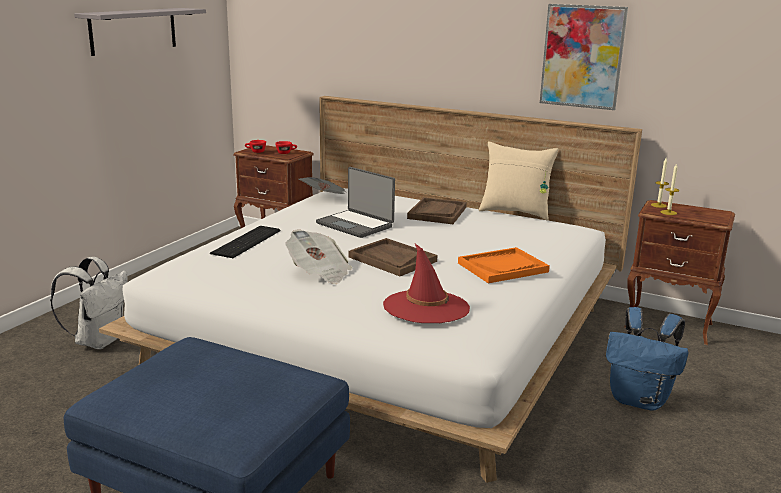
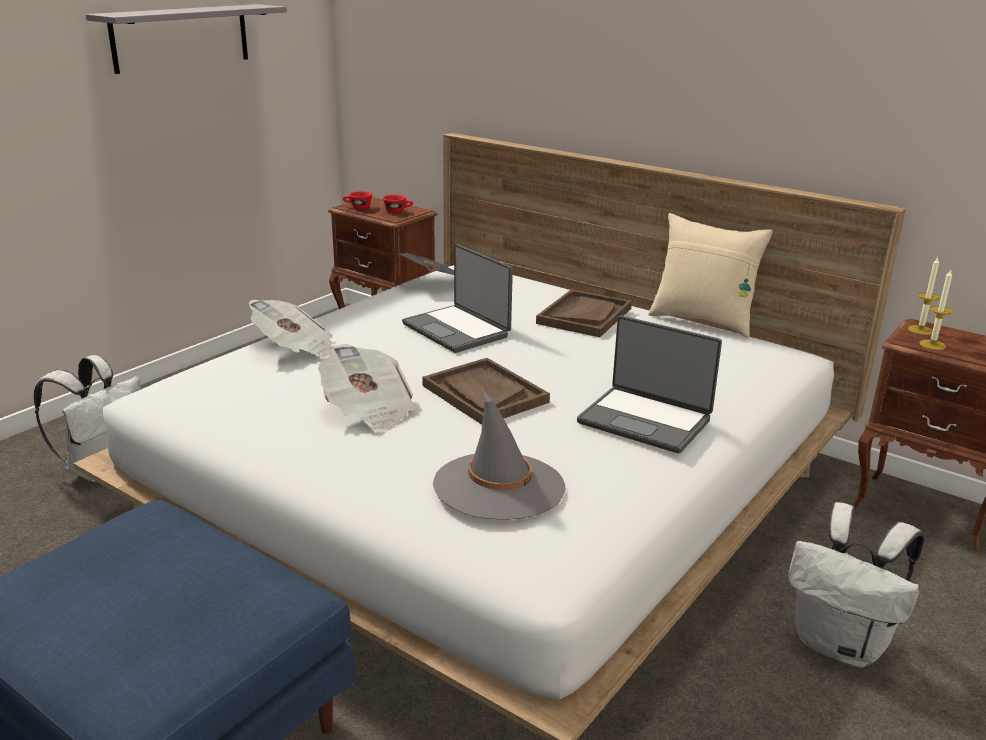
camera: 10 degrees right, 5 degrees up
keyboard [210,226,281,258] -> newspaper [249,300,333,358]
red hat [383,244,470,323] -> grey hat [433,391,566,520]
orange tray [458,247,550,283] -> laptop [577,315,722,454]
picture [540,4,628,110] -> none
blue backpack [606,307,689,410] -> white backpack [788,502,924,668]

